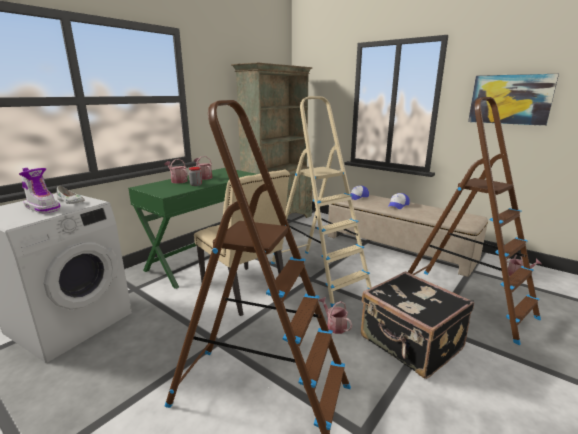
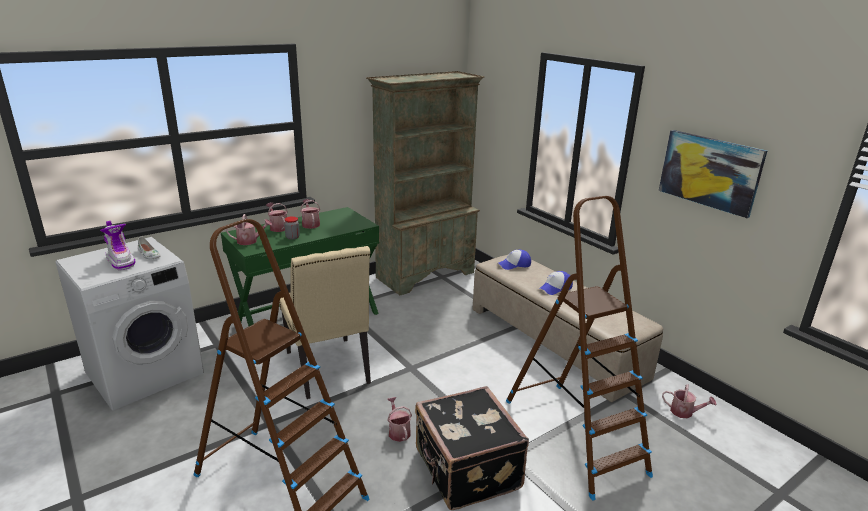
camera: 15 degrees right, 5 degrees up
beige step ladder [271,96,372,307] -> none
none -> watering can [226,214,272,245]

